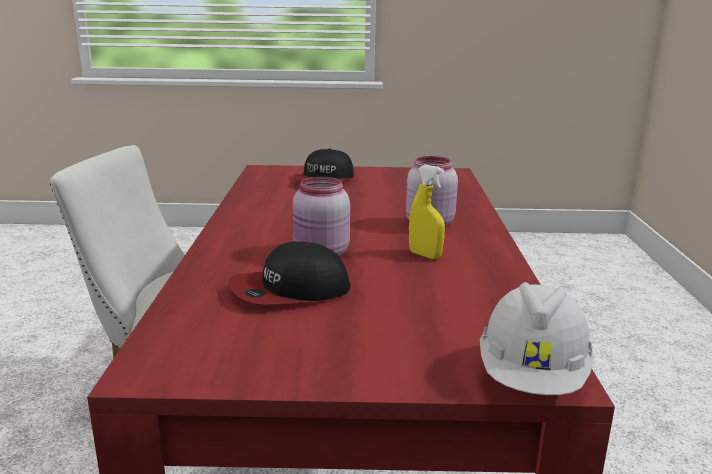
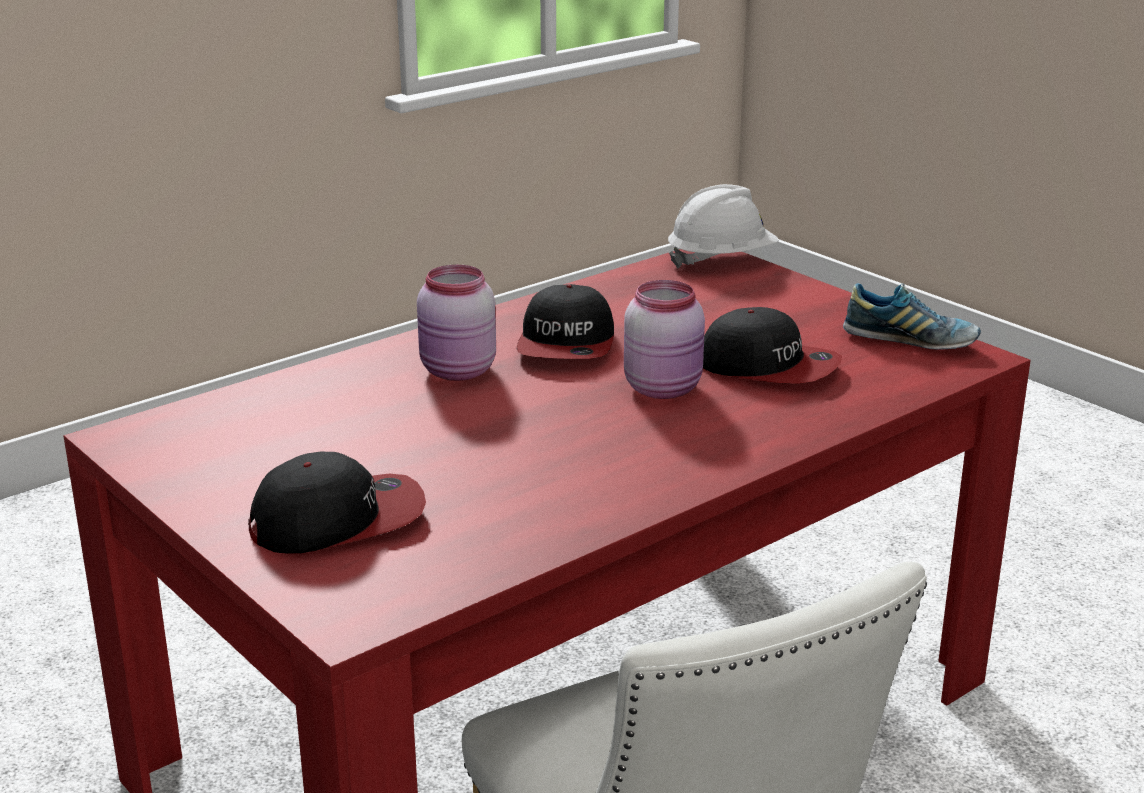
camera: 130 degrees left, 5 degrees up
yellow spray bottle [409,165,445,259] -> cap [517,284,614,359]
none -> shoe [843,283,981,350]

